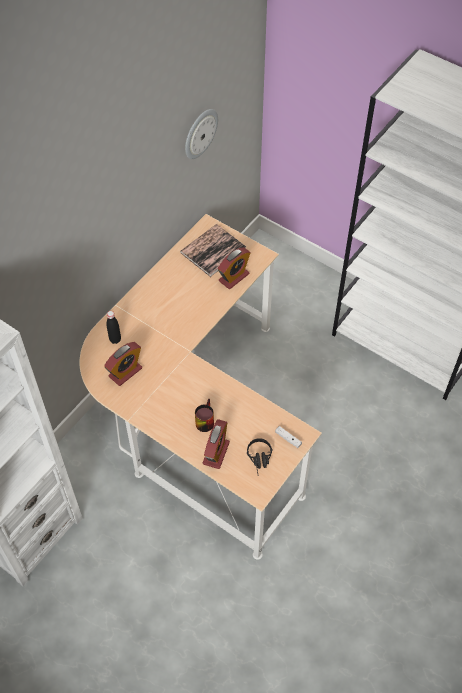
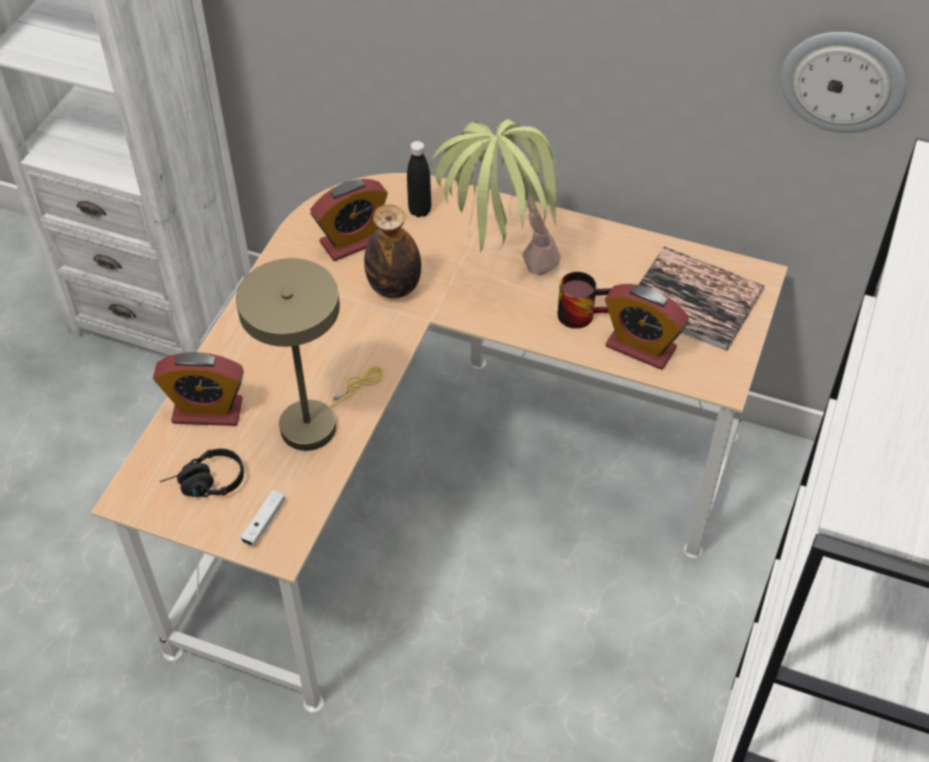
camera: 75 degrees right, 5 degrees down
alarm clock [104,342,142,386] -> alarm clock turned 60 degrees counterclockwise [310,179,388,261]
mug [195,399,214,432] -> mug moved to [558,272,612,329]
none -> beige table lamp [236,258,383,451]
none -> bottle [364,204,421,298]
none -> potted plant [430,120,563,275]

